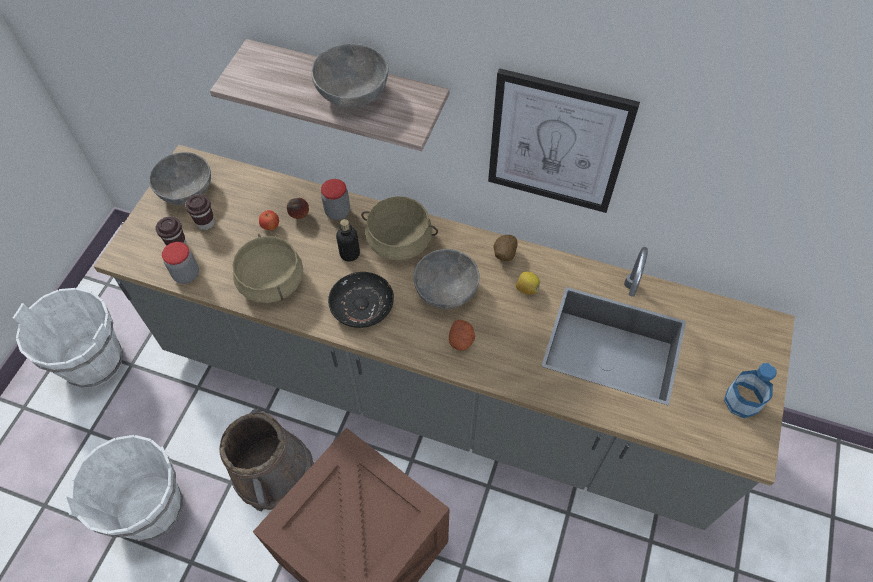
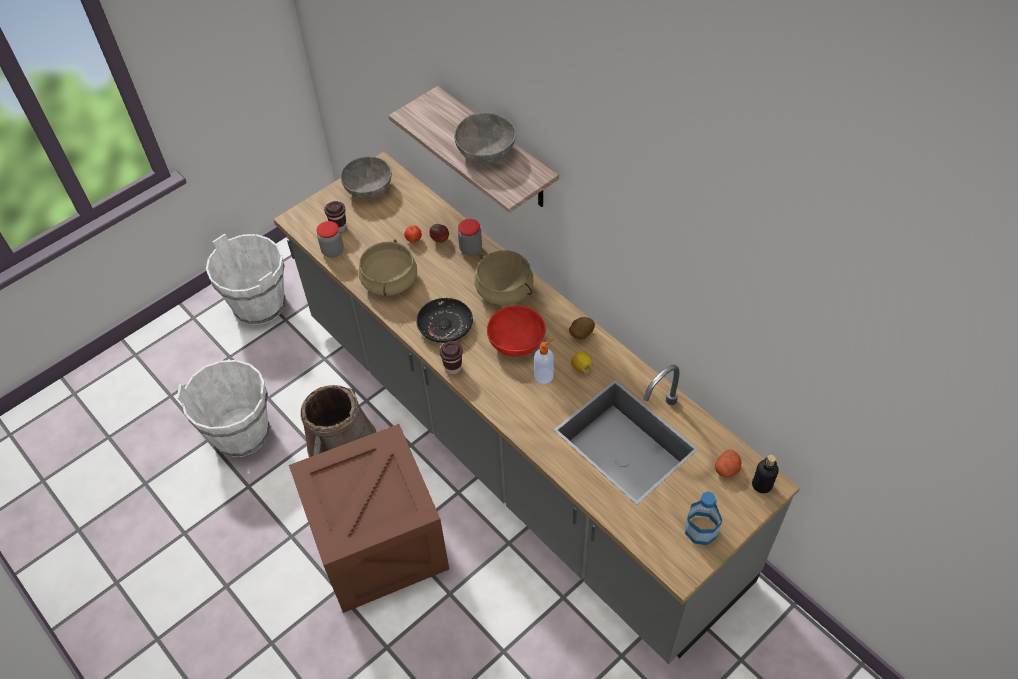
camera: 30 degrees right, 5 degrees down
brown cup [185,194,215,230] -> brown cup moved to [440,341,463,374]
bottle [336,219,360,262] -> bottle moved to [752,455,779,493]
grey bowl [413,249,480,309] -> red bowl [487,305,546,357]
potato [449,320,475,351] -> potato moved to [715,450,741,478]
picture [488,68,640,213] -> none
none -> soap dispenser [534,339,554,384]

